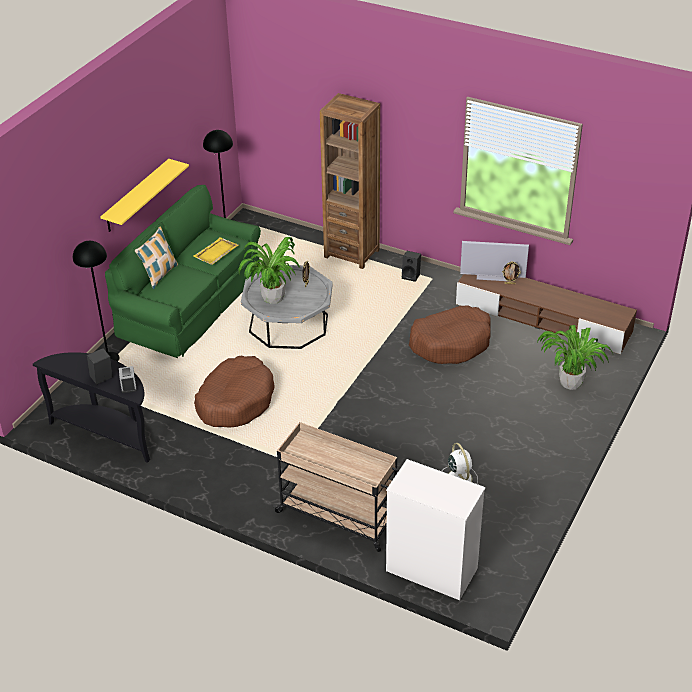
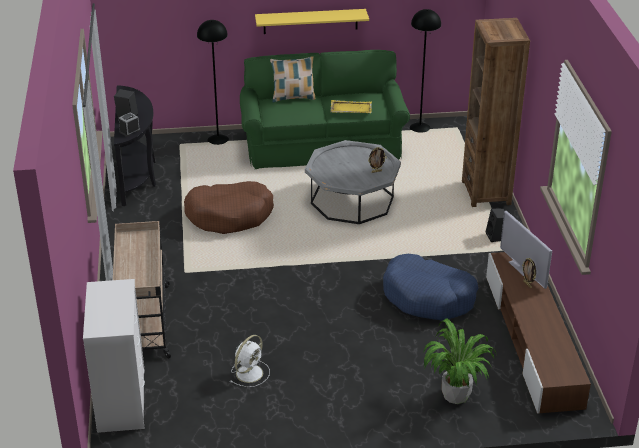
camera: 55 degrees right, 5 degrees down
potted plant [239,237,300,304] -> none
brown dog bed [409,305,491,364] -> blue dog bed [383,254,478,321]

